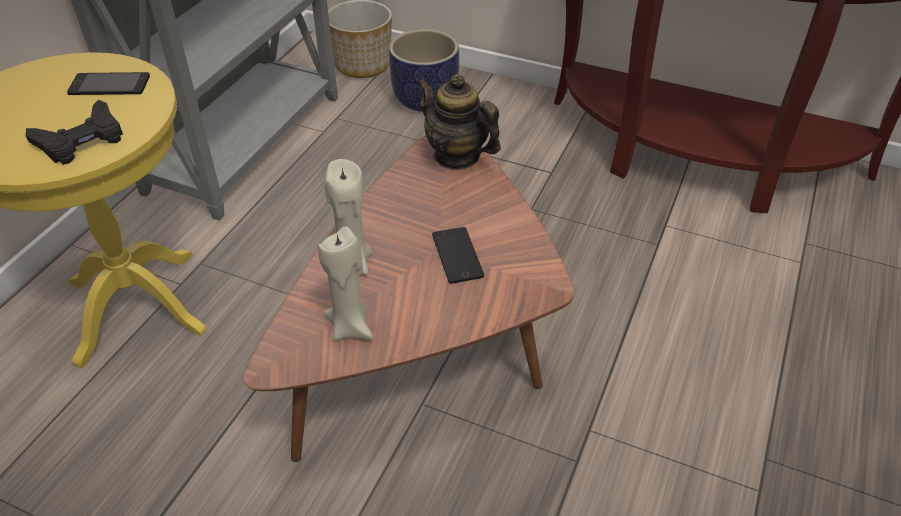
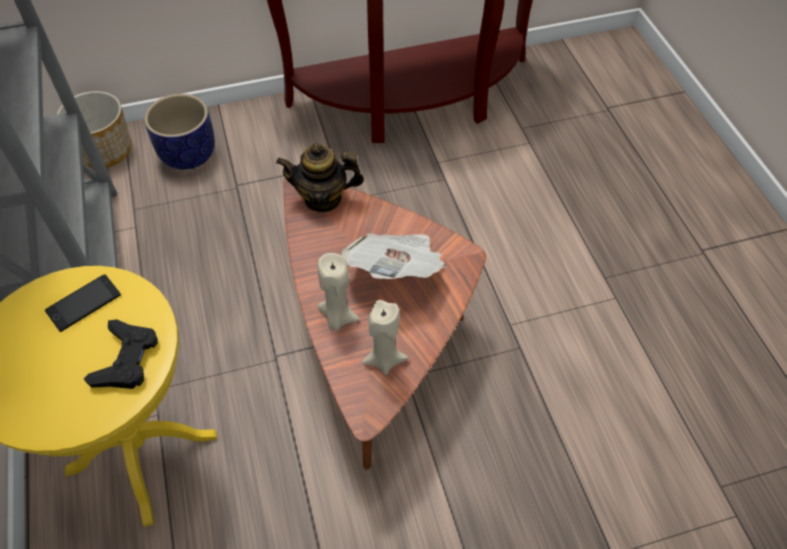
camera: 40 degrees left, 10 degrees up
phone [432,227,484,284] -> newspaper [342,233,446,279]

